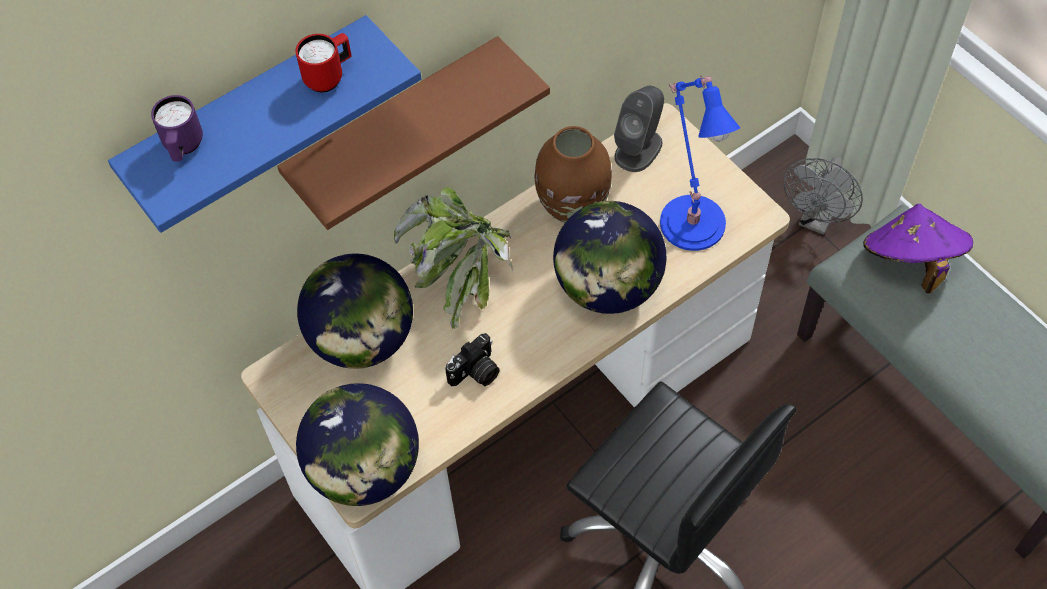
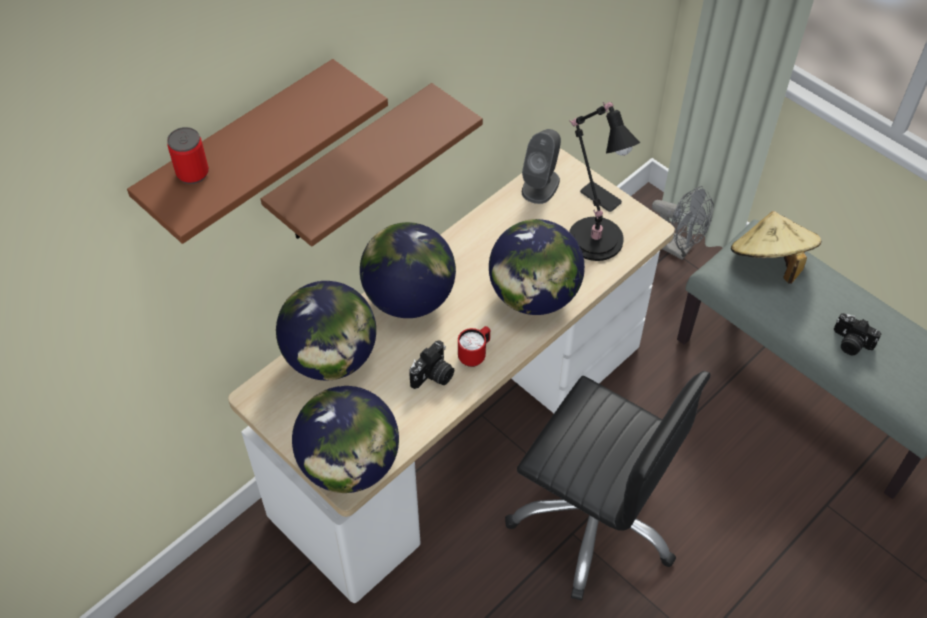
camera: 10 degrees left, 5 degrees down
blue shelf [108,15,422,233] -> brown shelf [127,59,388,244]
purple mug [151,95,203,162] -> can [167,127,209,184]
red mug [296,33,352,92] -> red mug moved to [458,326,490,367]
potted plant [394,187,513,329] -> globe [360,222,456,318]
brown vase [535,126,612,223] -> none
blue table lamp [660,75,740,251] -> black table lamp [569,102,640,261]
grey fan [783,157,863,235] -> grey fan turned 75 degrees counterclockwise [652,186,714,260]
purple hat [863,204,973,293] -> beige hat [731,211,821,284]
none -> phone [580,182,622,212]
none -> camera [833,313,881,355]

